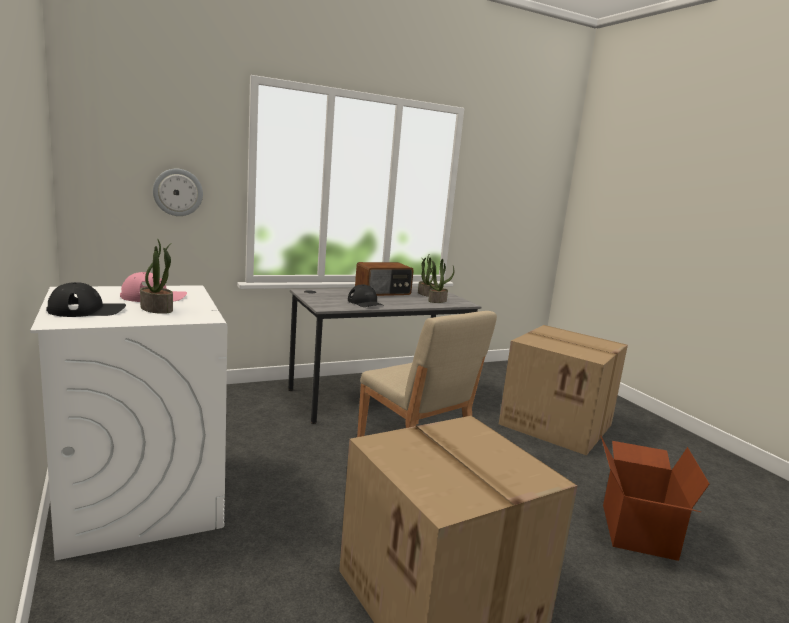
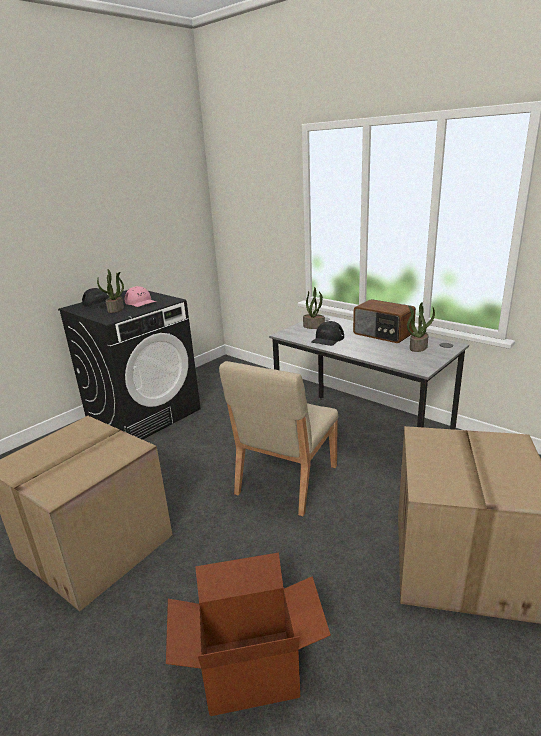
camera: 70 degrees right, 10 degrees up
white washing machine [30,285,227,561] -> black washing machine [58,290,201,440]
wall clock [153,169,203,216] -> none
potted plant [427,259,454,303] -> potted plant moved to [303,287,325,329]

